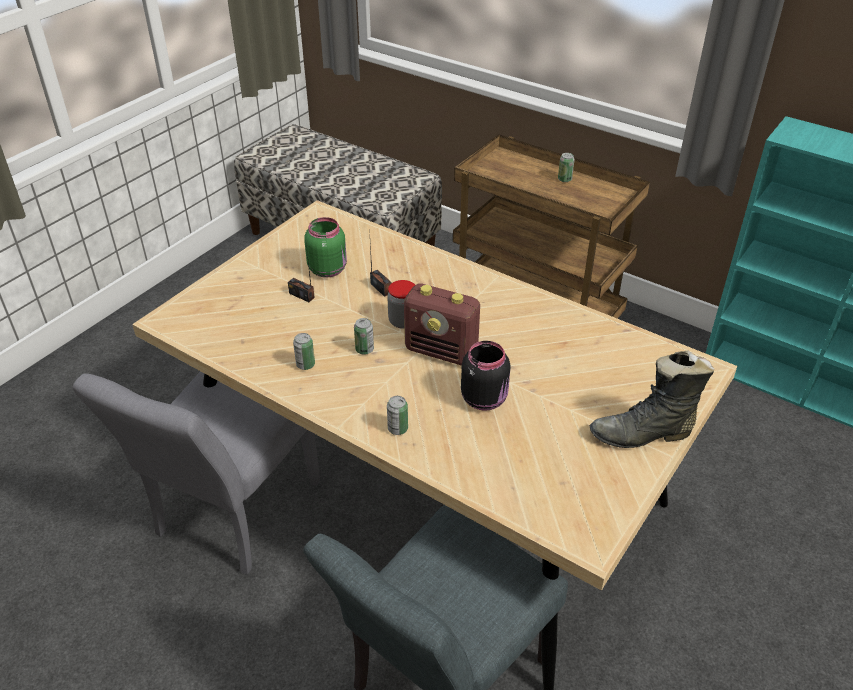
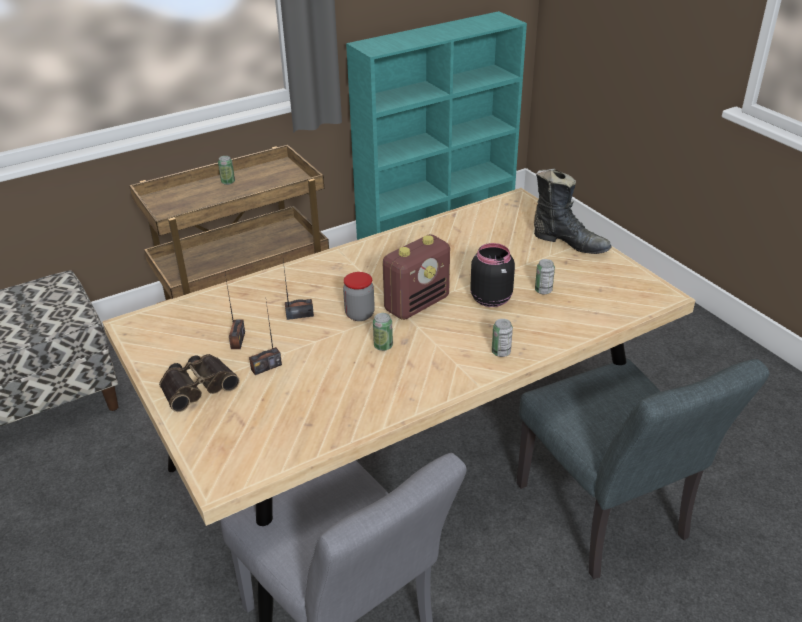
camera: 65 degrees left, 5 degrees down
can [293,333,315,370] -> can moved to [535,259,555,294]
green jar [304,217,347,278] -> radio [225,274,245,349]
black boot [589,351,714,448] -> black boot turned 75 degrees counterclockwise [534,169,612,254]
none -> binoculars [159,354,240,412]

